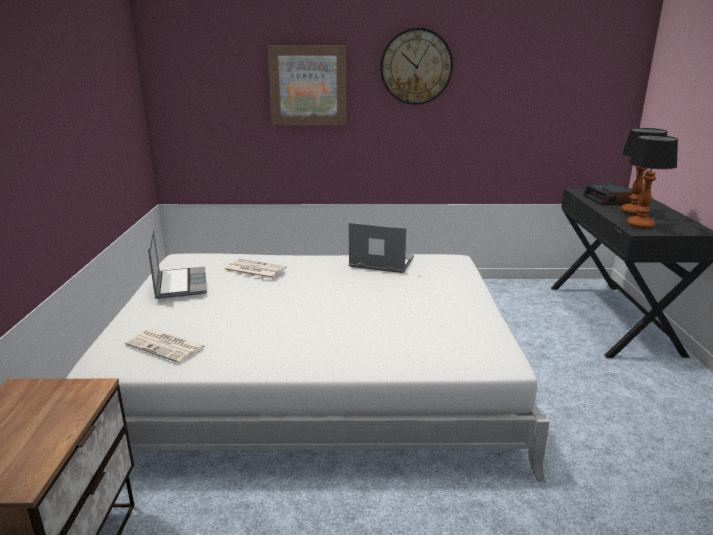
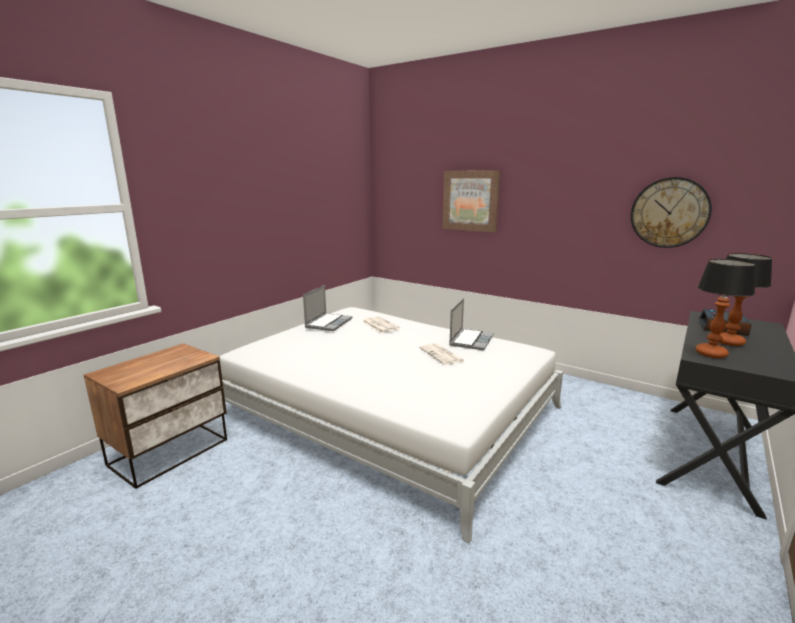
camera: 35 degrees right, 5 degrees down
newspaper [125,329,206,363] -> newspaper moved to [419,343,464,365]
laptop [349,222,414,273] -> laptop turned 60 degrees clockwise [449,298,494,350]
wall clock [380,28,453,105] -> wall clock moved to [631,177,712,248]

